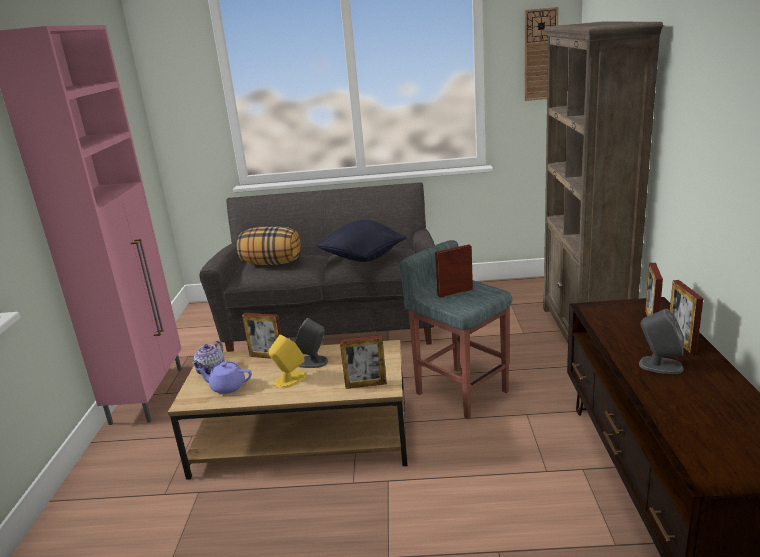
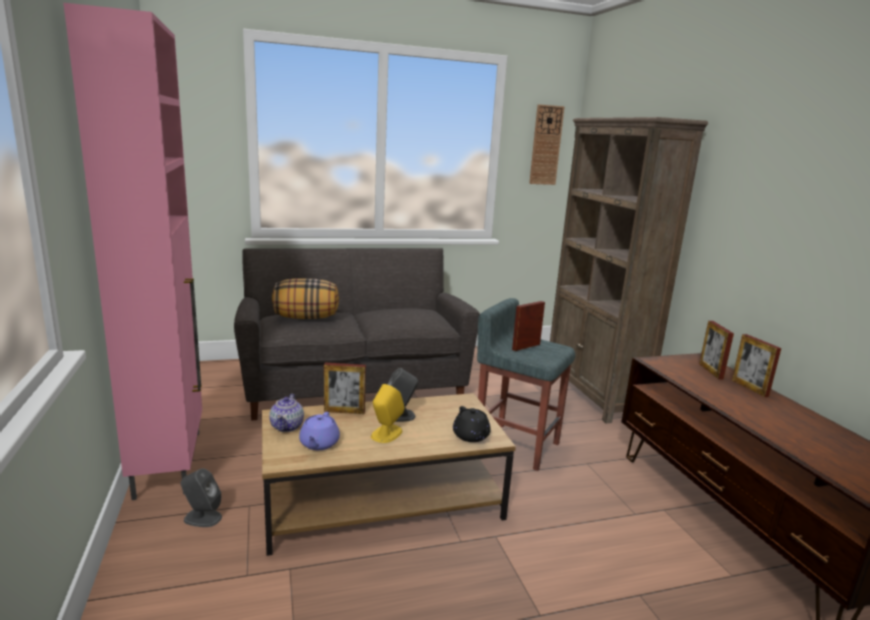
camera: 20 degrees left, 5 degrees down
purple teapot [196,362,252,394] -> purple teapot turned 75 degrees counterclockwise [299,412,340,450]
black pillow [316,220,407,262] -> none
picture frame [340,335,387,389] -> black teapot [453,406,491,442]
grey speaker [639,309,684,374] -> grey speaker moved to [180,468,222,527]

